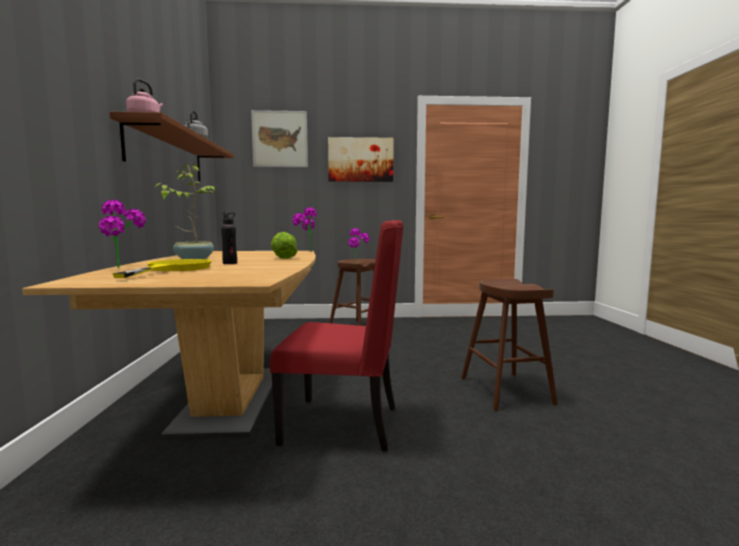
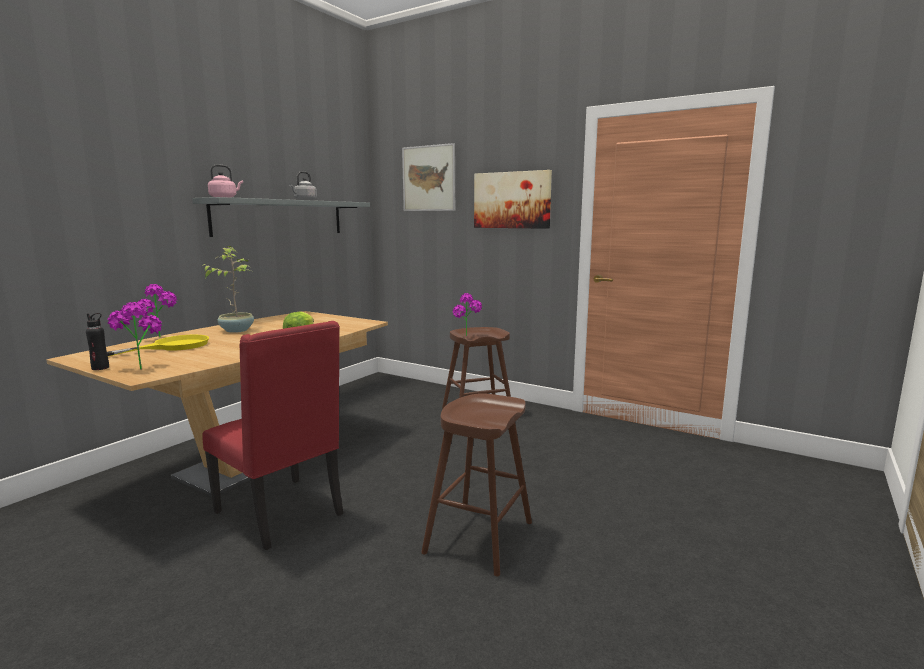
camera: 35 degrees right, 5 degrees up
brown shelf [110,112,234,182] -> grey shelf [192,197,370,237]
black bottle [221,212,237,264] -> black bottle moved to [86,313,109,370]
potted plant [292,207,317,248] -> potted plant moved to [108,302,162,370]

